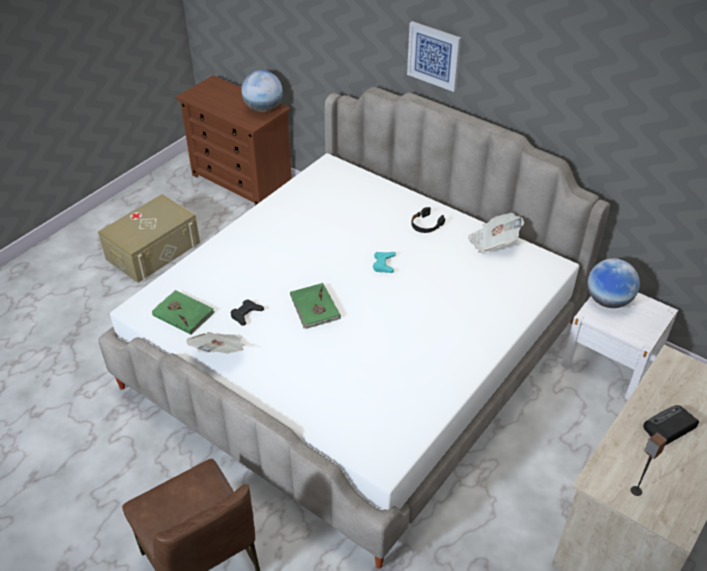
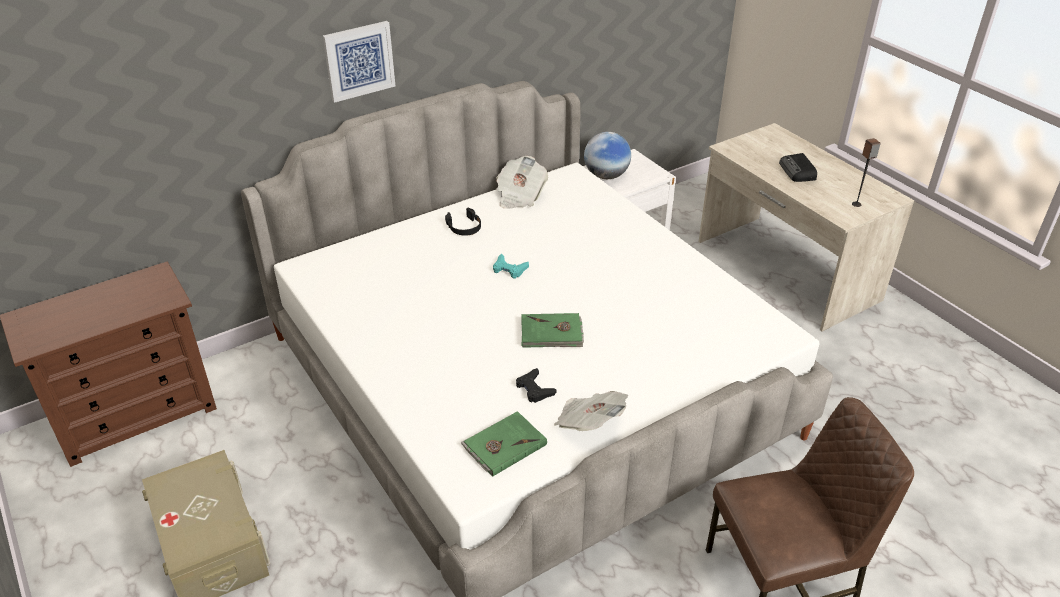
camera: 70 degrees left, 5 degrees down
globe [241,70,283,112] -> none

